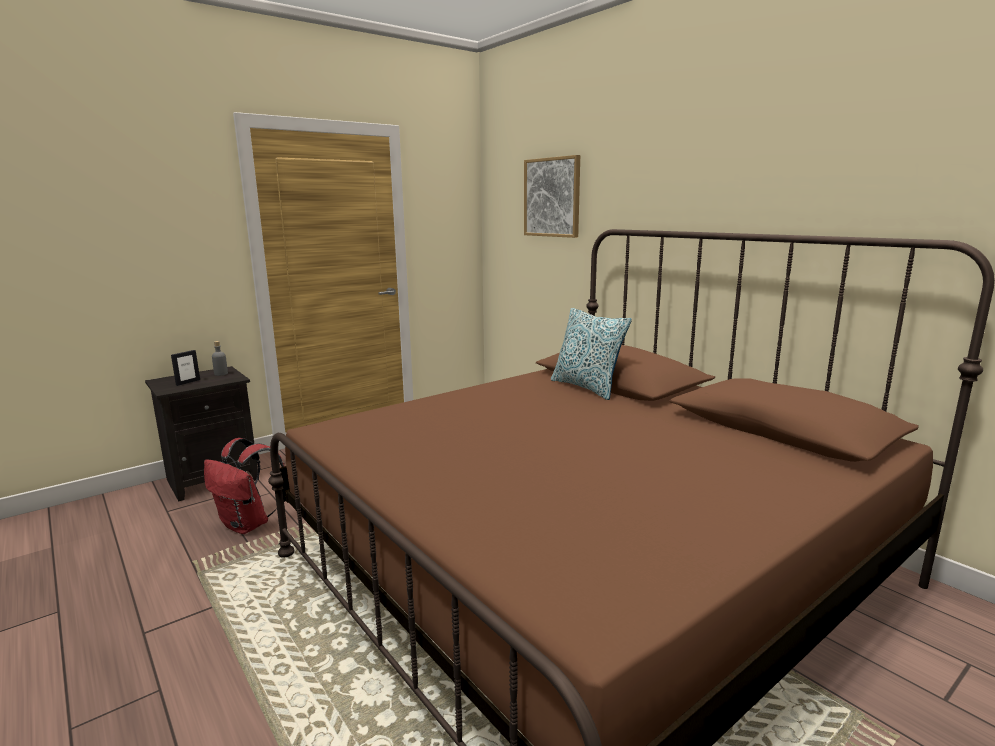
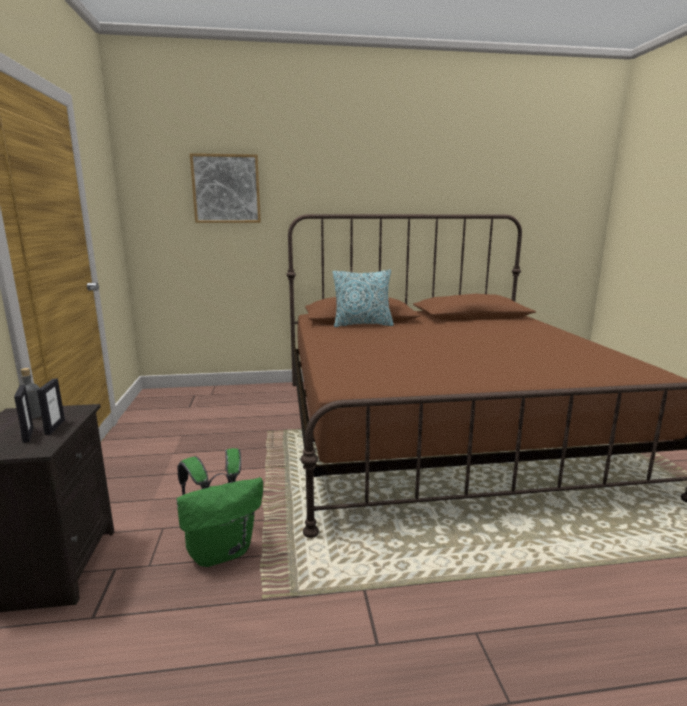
camera: 60 degrees left, 0 degrees up
red backpack [204,438,284,534] -> green backpack [177,448,263,567]
none -> picture frame [37,379,65,435]

